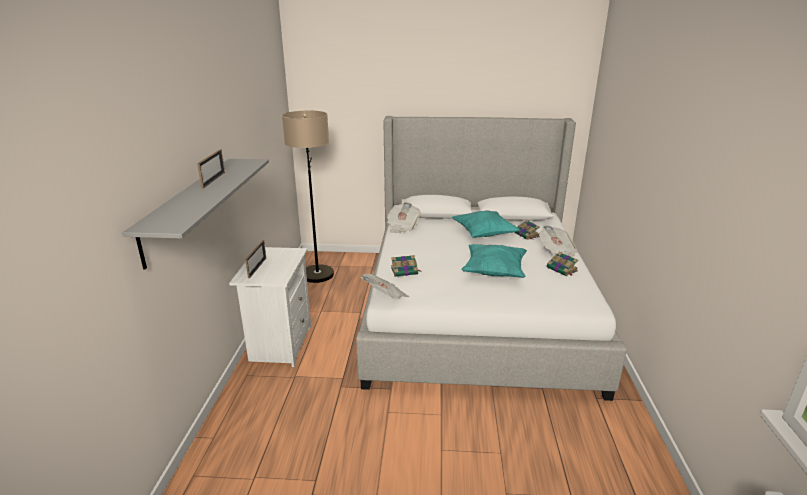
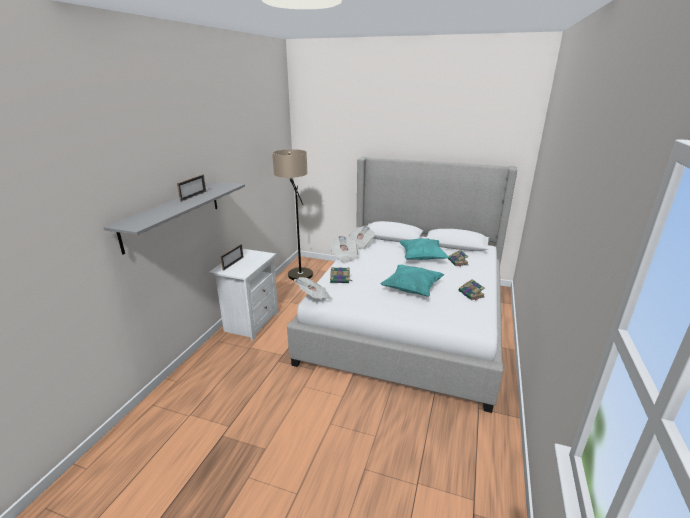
camera: 15 degrees right, 0 degrees up
newspaper [539,225,578,257] -> newspaper moved to [331,236,359,263]

